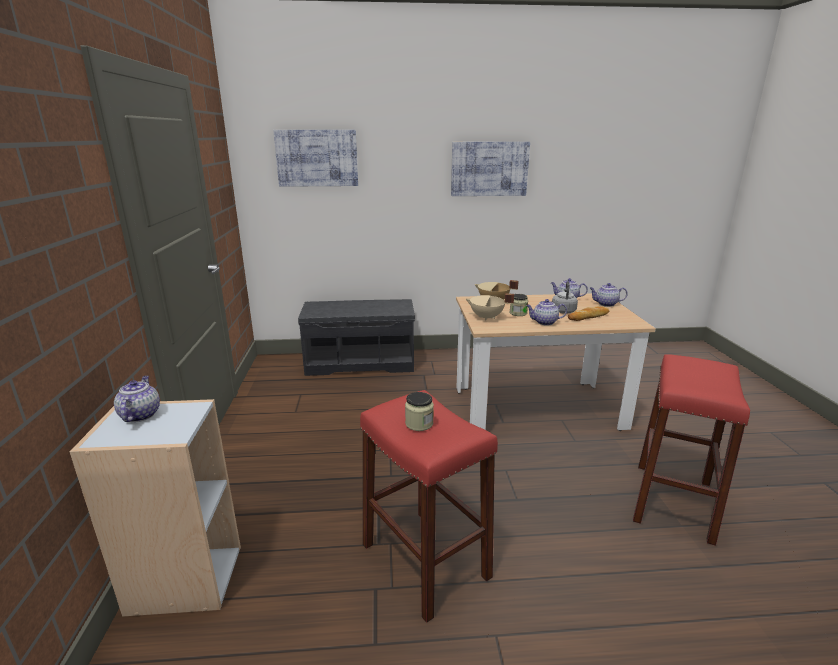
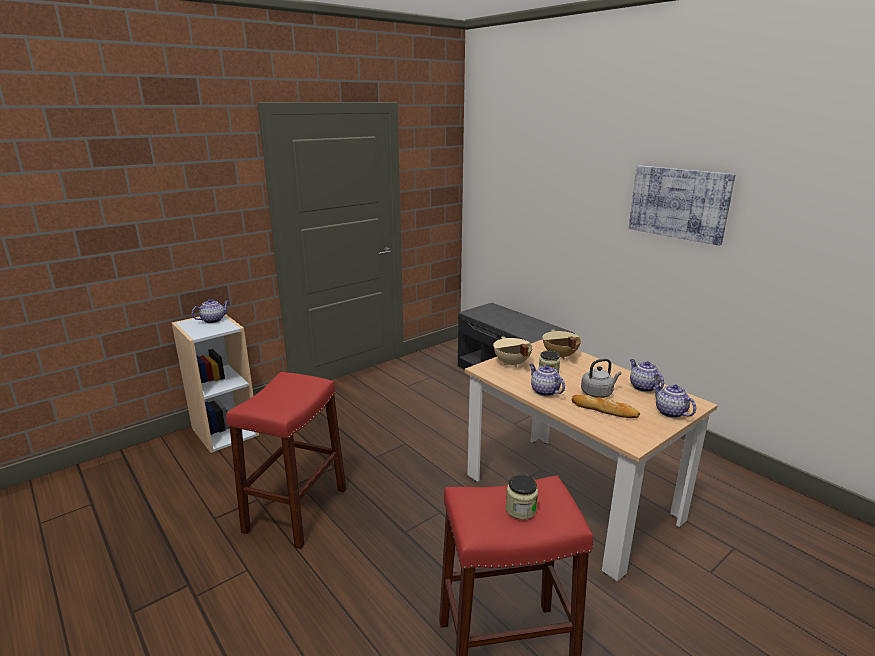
camera: 55 degrees right, 0 degrees up
picture [273,130,358,187] -> none
jar [405,392,434,431] -> jar moved to [506,475,538,520]

